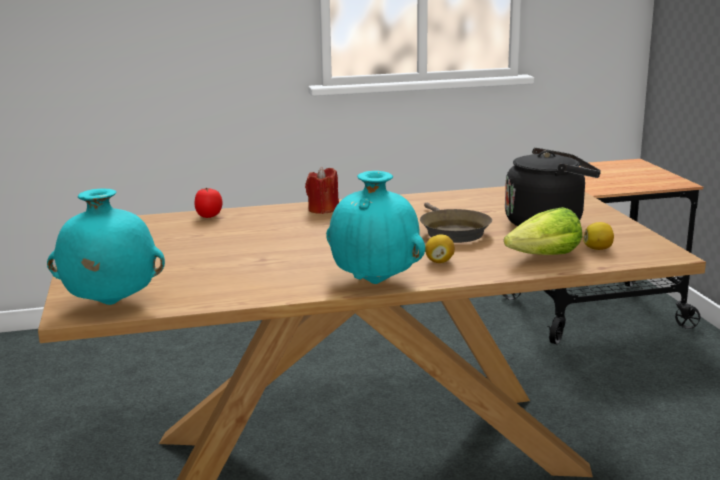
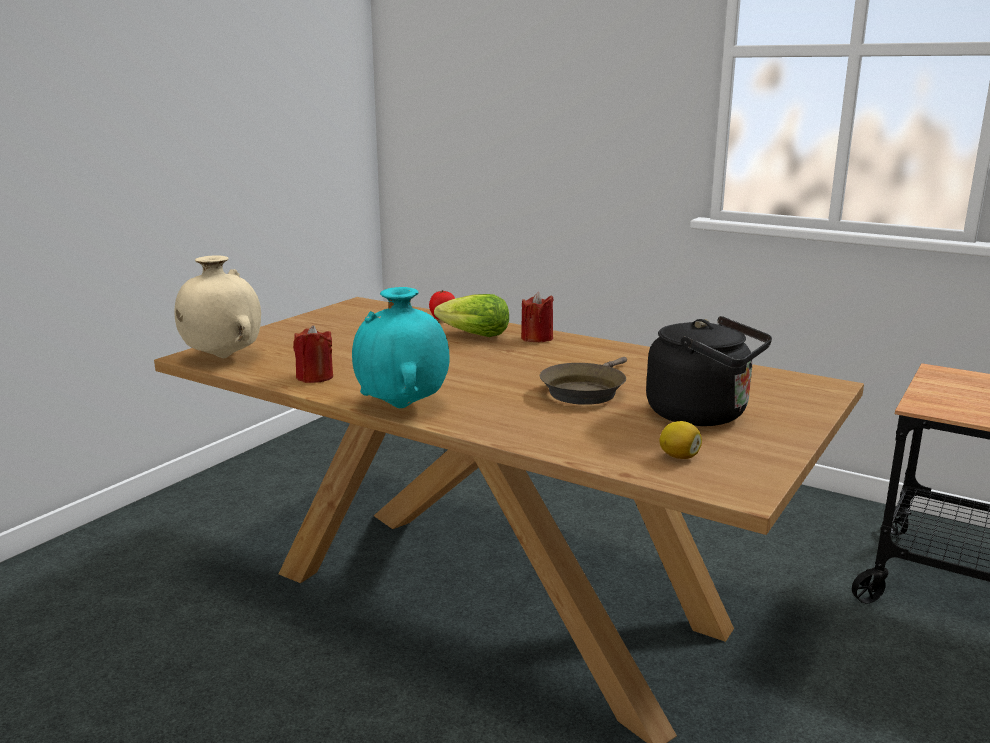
camera: 45 degrees right, 0 degrees up
turquoise vase [47,189,165,305] -> beige vase [174,256,261,358]
lemon [425,235,455,263] -> none
lettuce [504,207,582,255] -> lettuce moved to [434,294,509,337]
none -> red candle [293,325,333,383]

